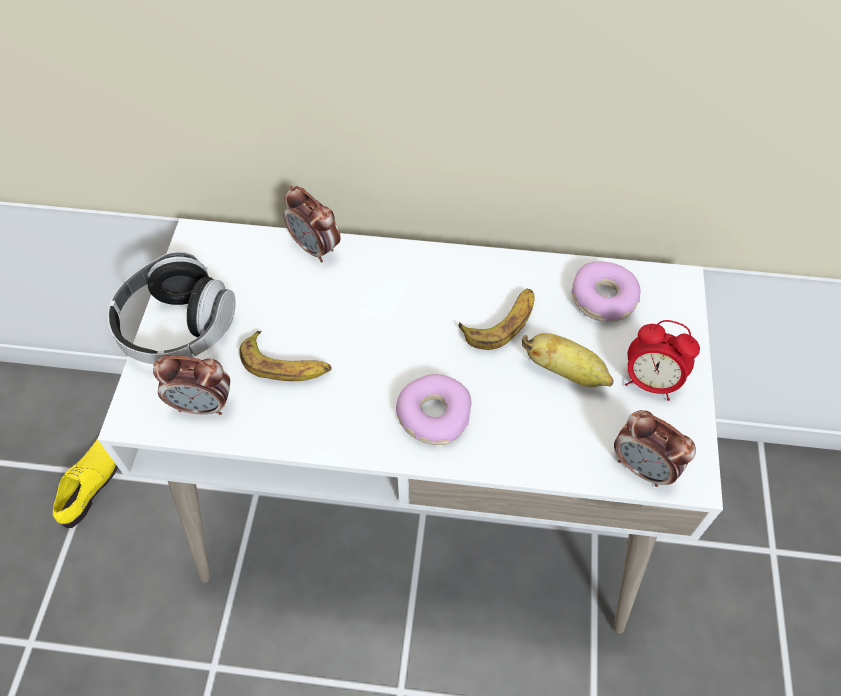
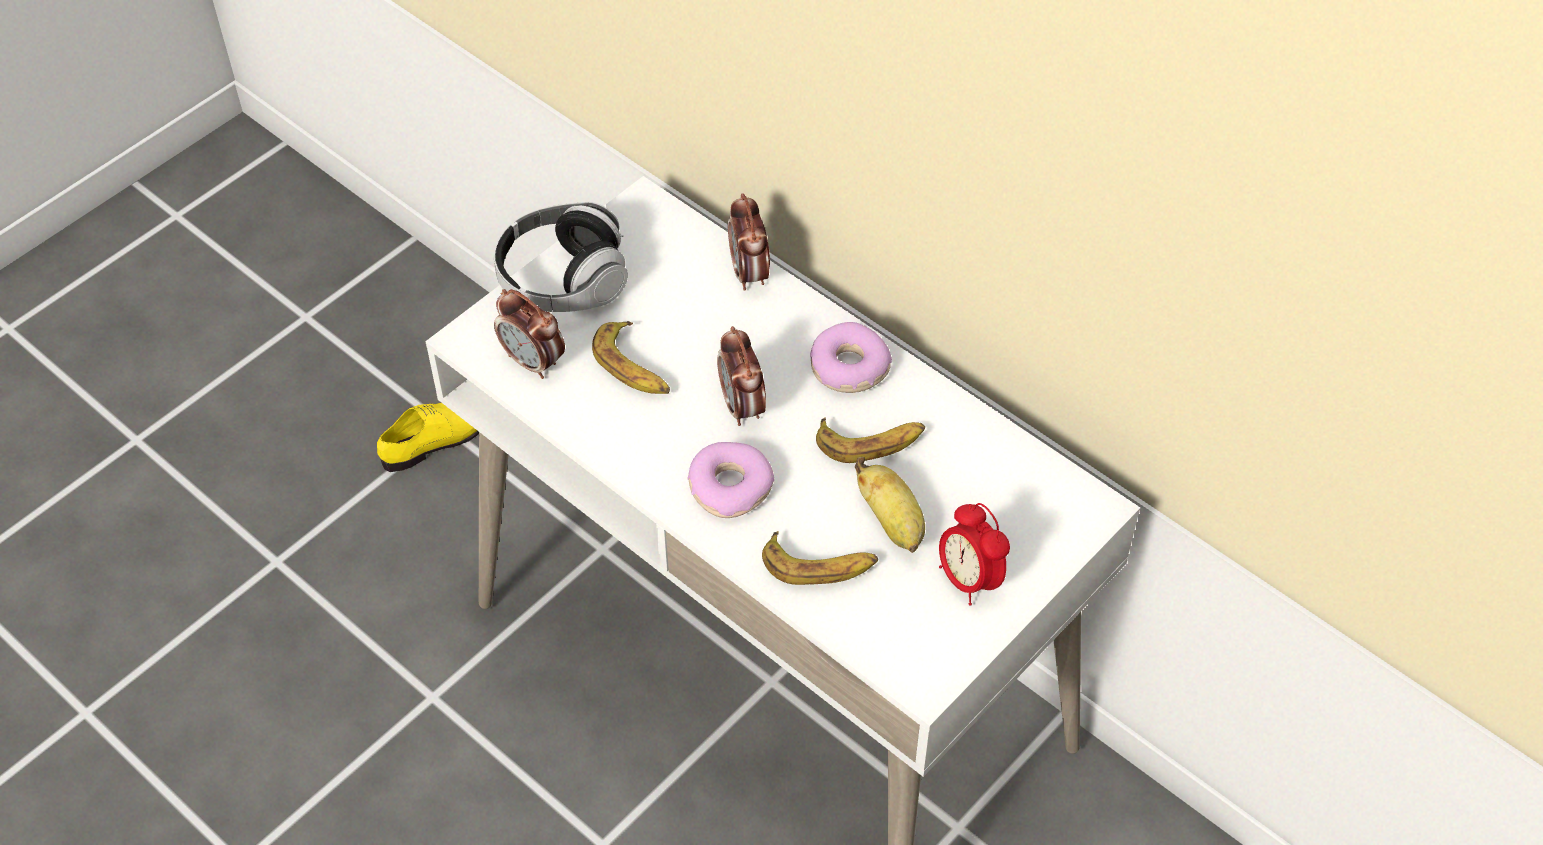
camera: 35 degrees right, 5 degrees down
donut [571,262,641,322] -> donut moved to [810,322,892,393]
alarm clock [614,410,696,487] -> alarm clock moved to [717,326,766,426]
none -> banana [762,531,878,585]

